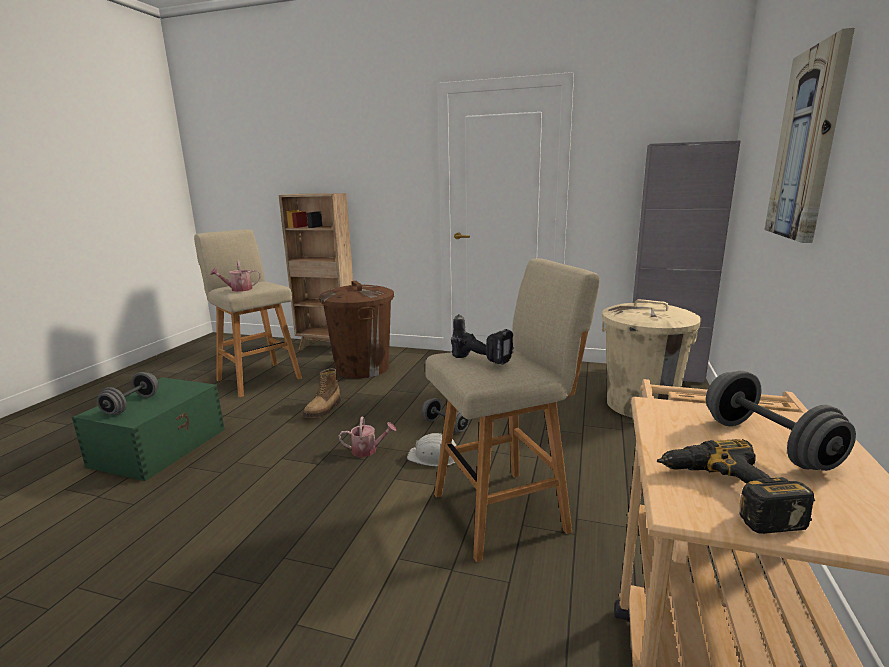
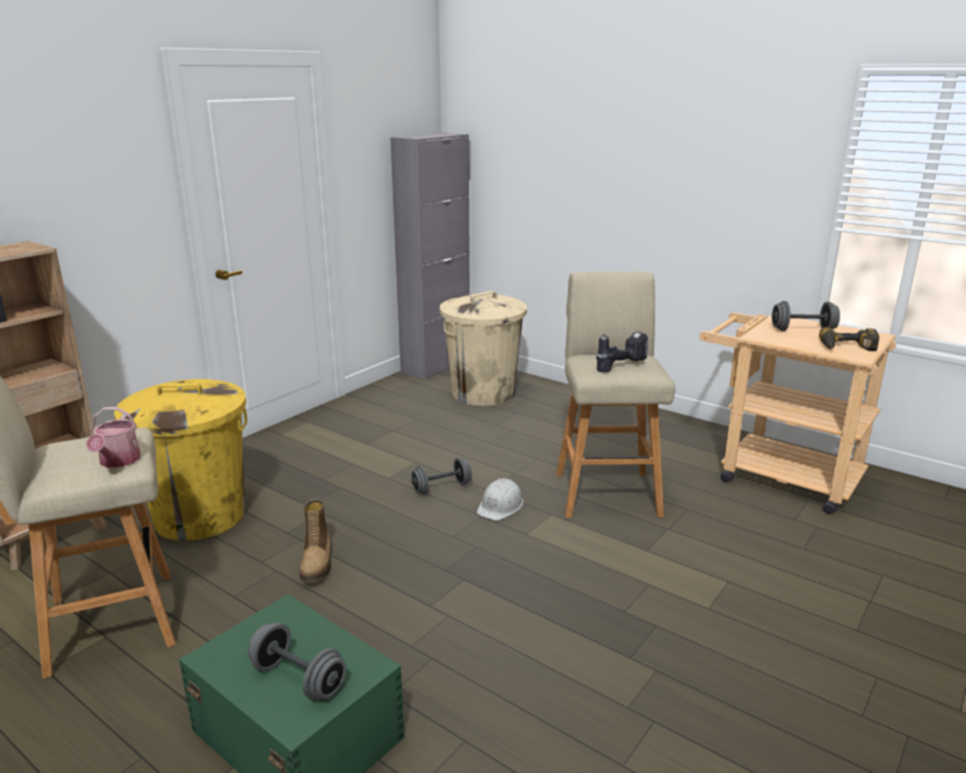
camera: 70 degrees left, 5 degrees up
boot [303,368,341,418] -> boot turned 45 degrees clockwise [300,499,331,583]
brown trash can [319,281,394,378] -> yellow trash can [114,379,247,541]
watering can [339,416,396,457] -> none
picture [764,28,855,243] -> none

